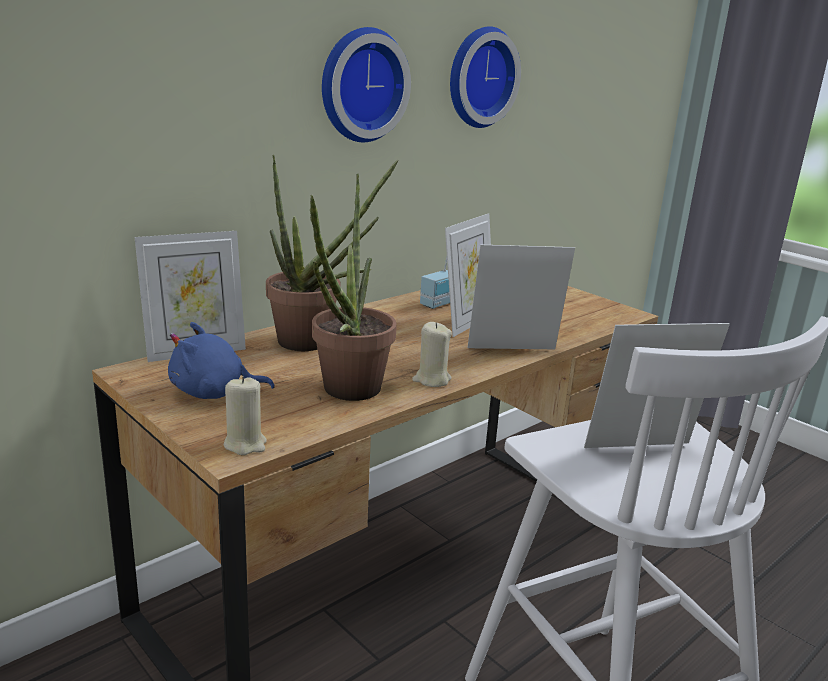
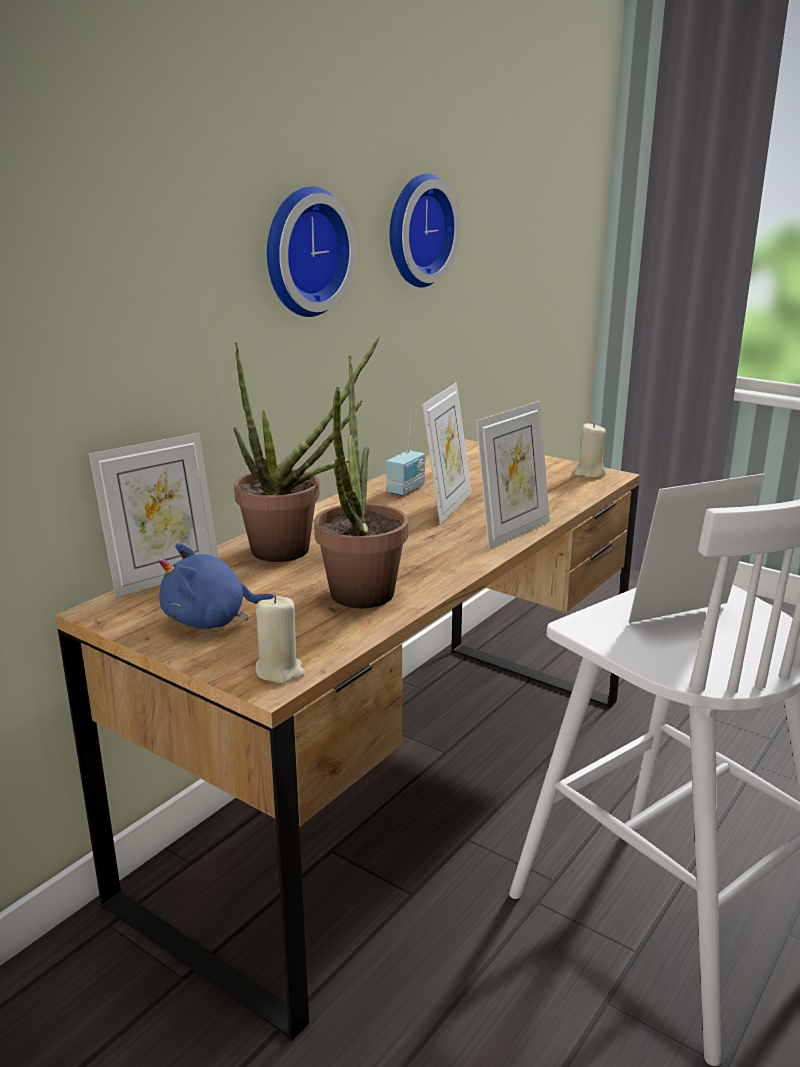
camera: 10 degrees left, 0 degrees up
beige candle [412,322,452,387] -> beige candle moved to [574,423,606,478]
picture frame [468,245,575,349] -> picture frame turned 150 degrees clockwise [476,401,550,550]

